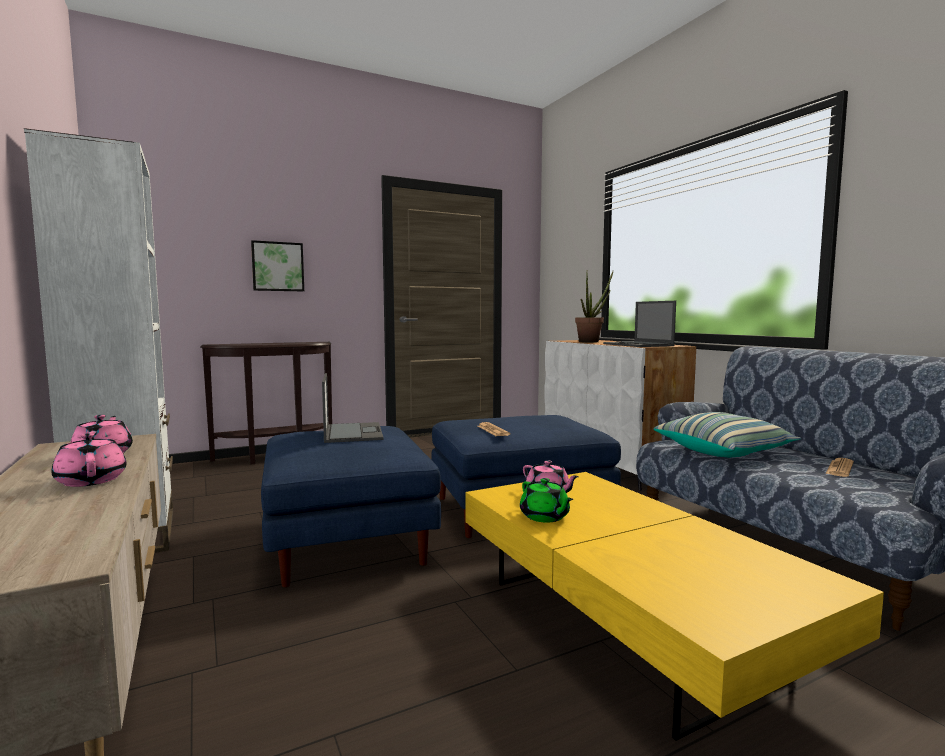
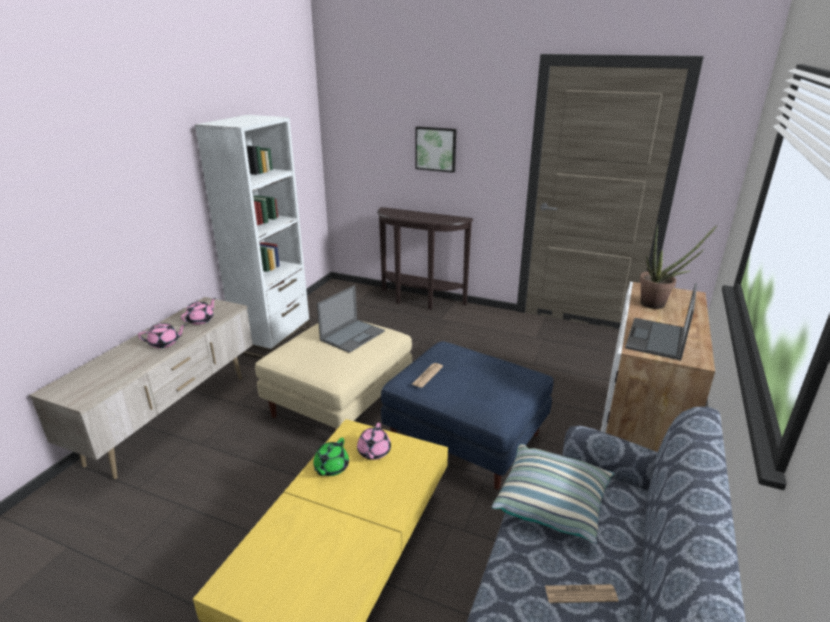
camera: 50 degrees right, 20 degrees up
pink teapot [51,433,126,487] -> pink teapot turned 60 degrees clockwise [138,323,186,348]
blue ottoman [261,426,441,587] -> beige ottoman [255,321,412,431]

